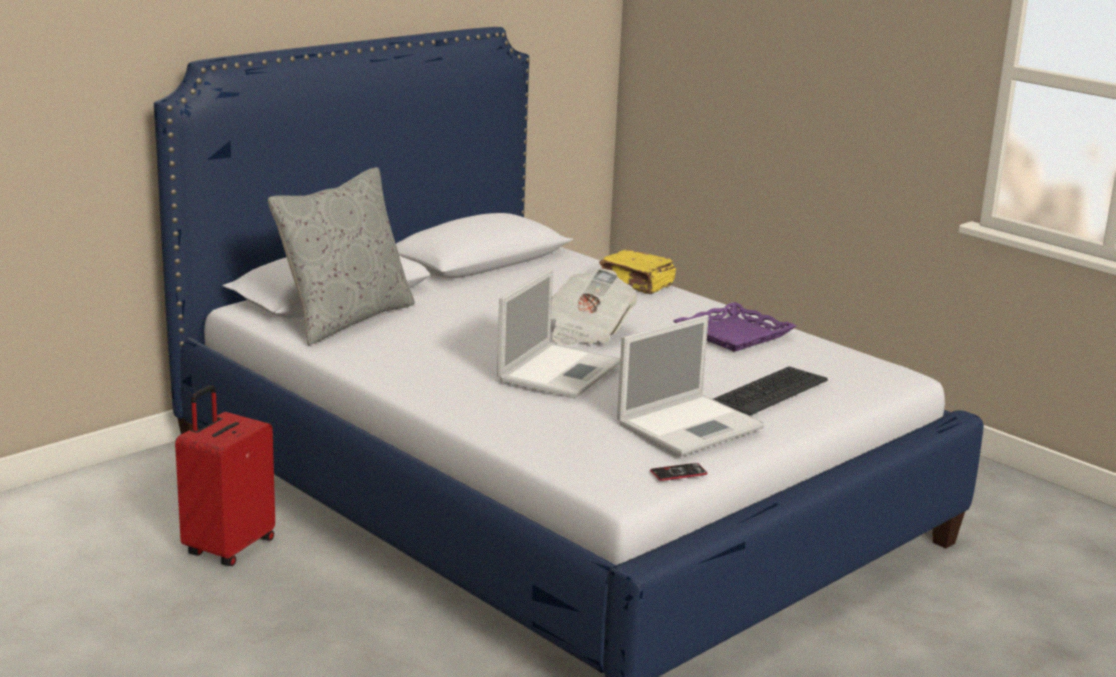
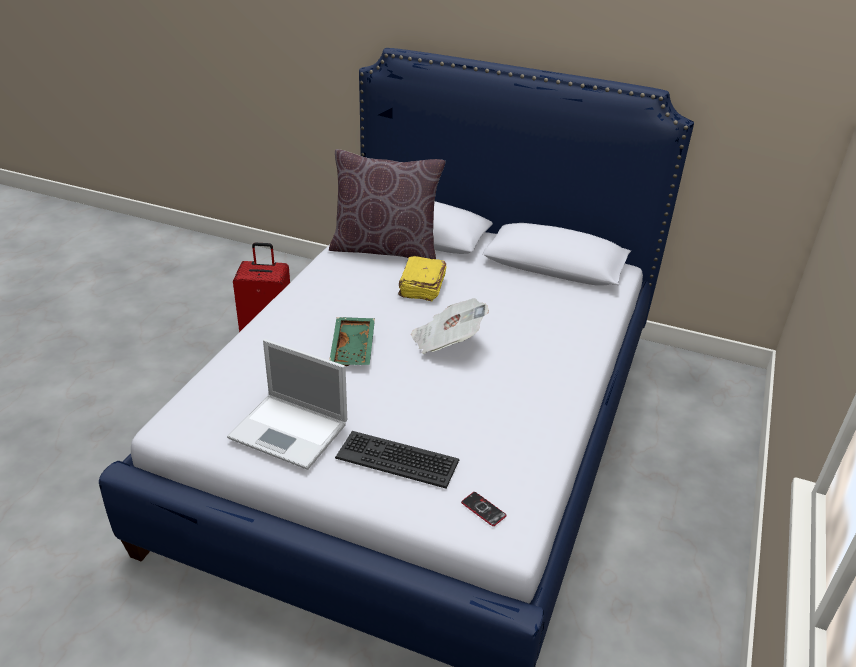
camera: 65 degrees right, 15 degrees up
grey pillow [268,167,415,345] -> brown pillow [329,149,446,259]
laptop [497,269,620,399] -> green tray [330,317,375,366]
yellow book [599,249,676,294] -> yellow book moved to [398,256,447,301]
phone [650,463,708,481] -> phone moved to [461,492,507,526]
purple tray [673,302,796,352] -> none

